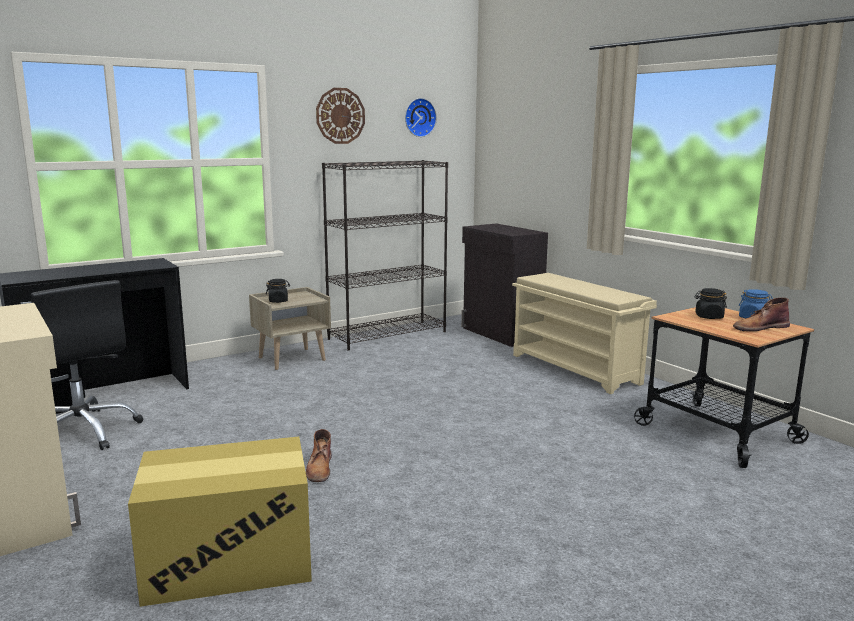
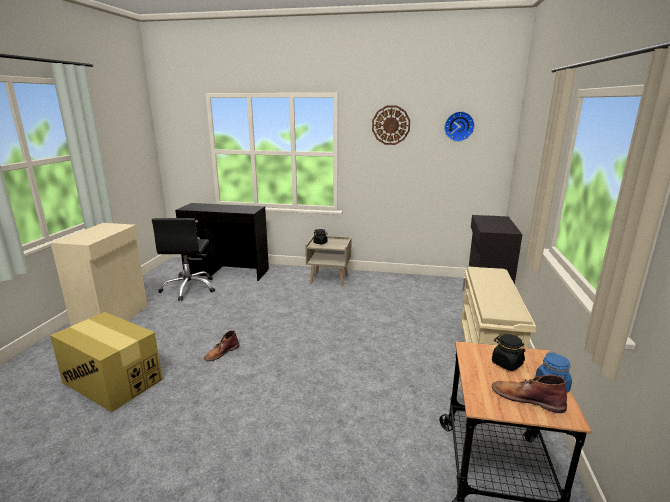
camera: 45 degrees right, 5 degrees up
black bookcase [322,160,448,351] -> none

